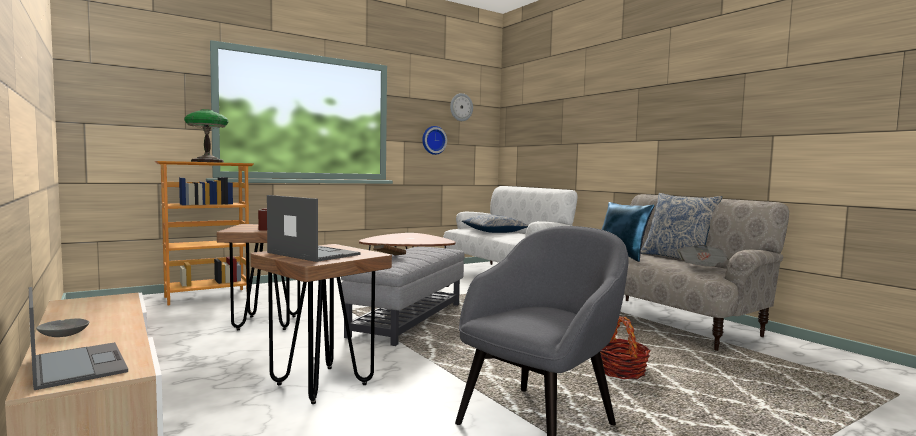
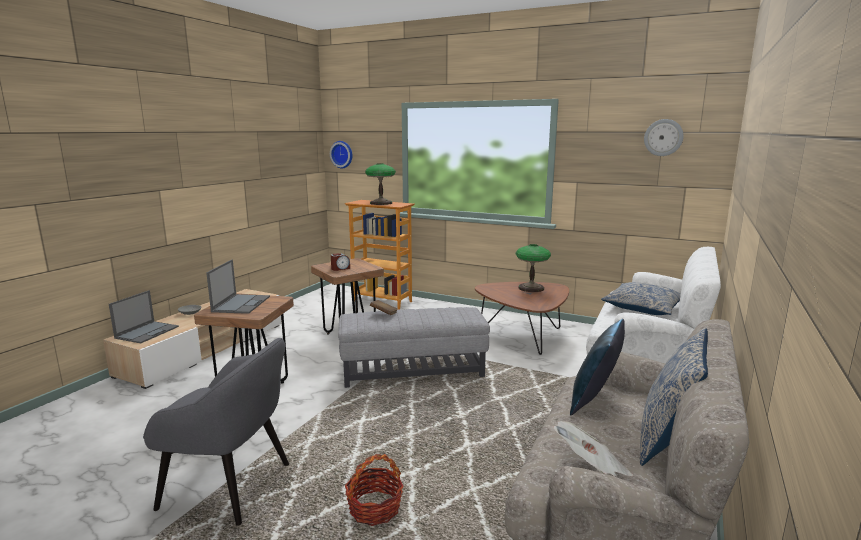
camera: 60 degrees right, 10 degrees up
wall clock [422,126,447,155] -> wall clock moved to [330,141,352,169]
none -> table lamp [516,244,551,292]

